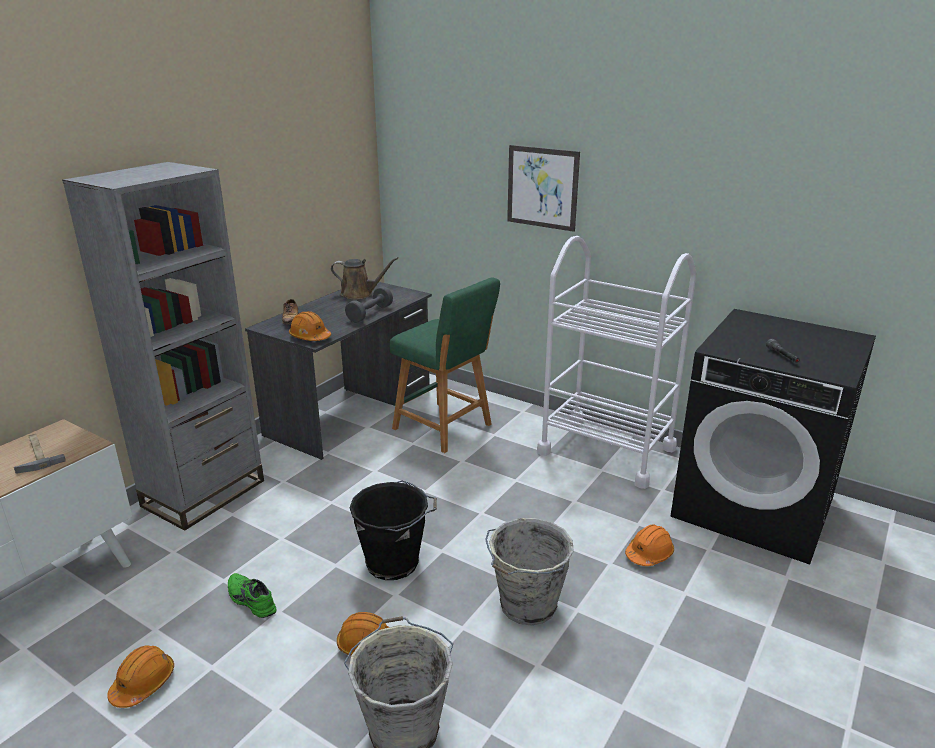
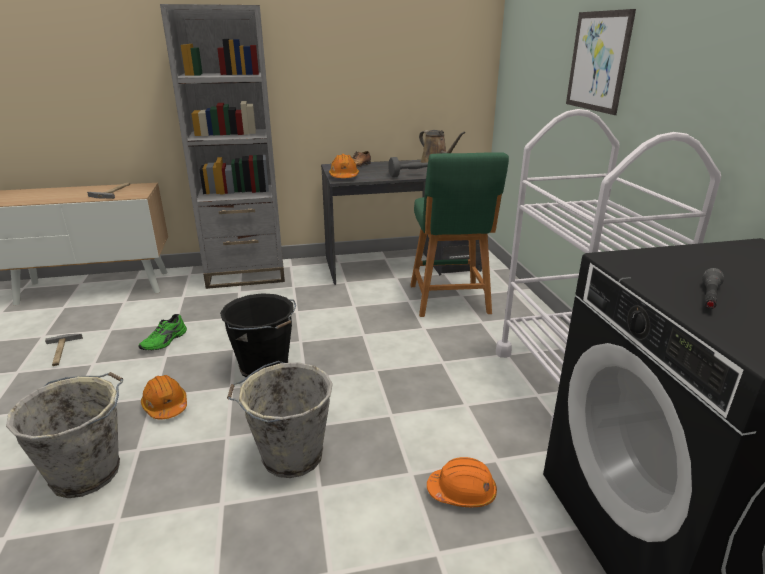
camera: 45 degrees right, 0 degrees up
orange hard hat [107,645,174,708] -> hammer [45,334,83,366]
green shoe [228,573,276,618] -> green shoe turned 150 degrees counterclockwise [139,314,187,350]

